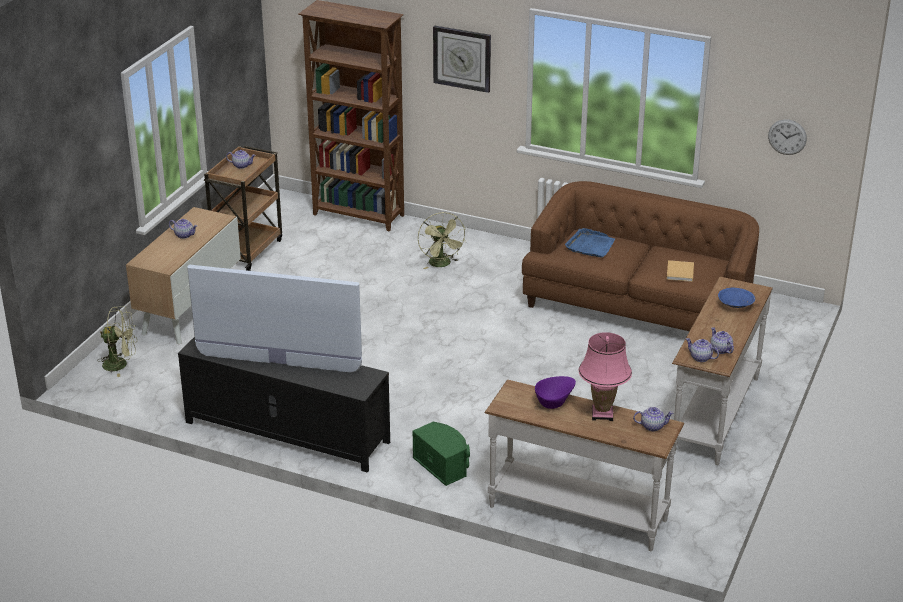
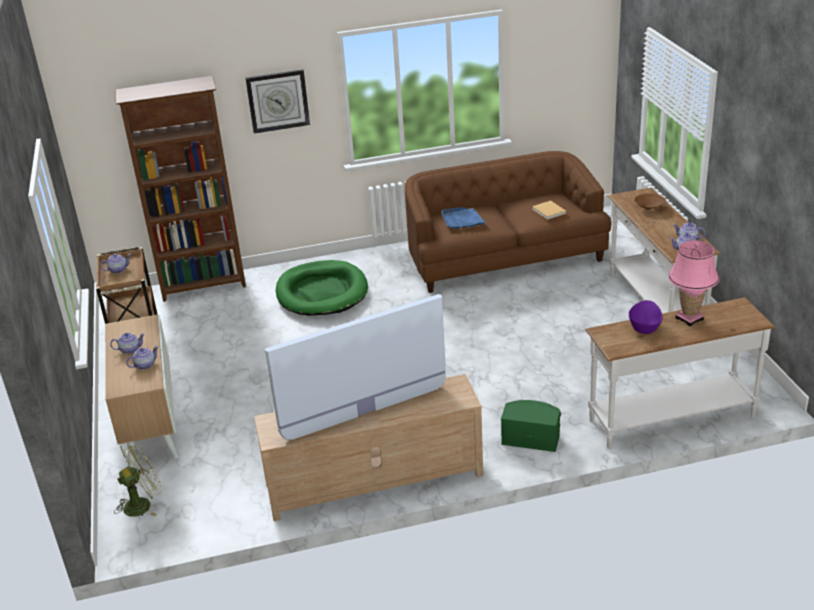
camera: 35 degrees left, 0 degrees up
black tv stand [178,337,390,473] -> beige tv stand [254,374,483,521]
green fan [418,212,466,269] -> green dog bed [276,260,368,316]
teapot [633,407,674,431] -> teapot moved to [126,346,159,370]
blue bowl [718,288,755,308] -> brown bowl [634,193,666,210]
wall clock [768,119,807,155] -> none

